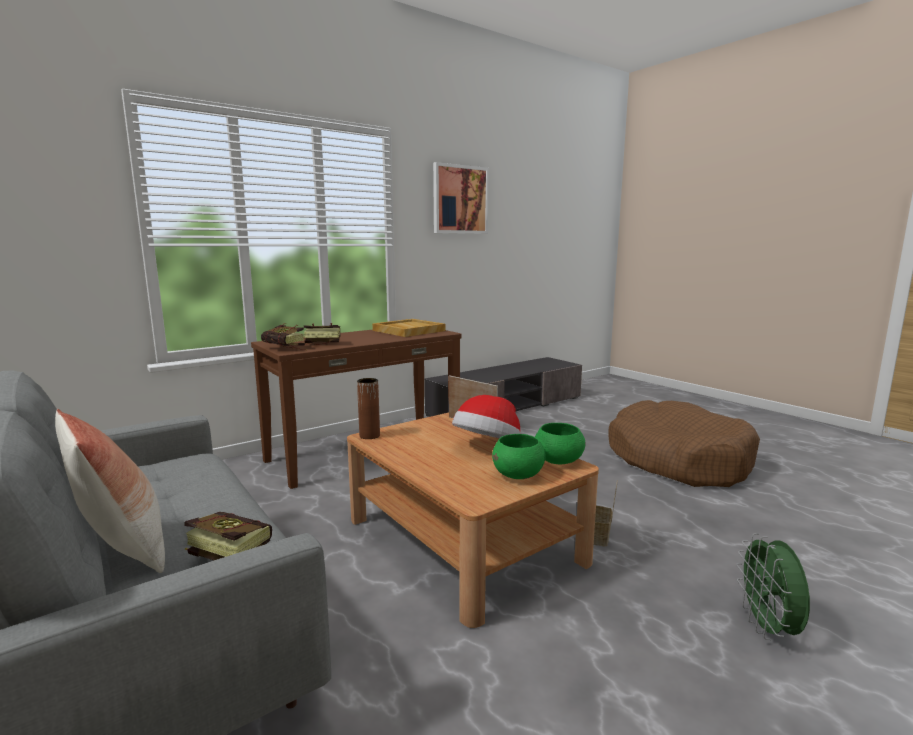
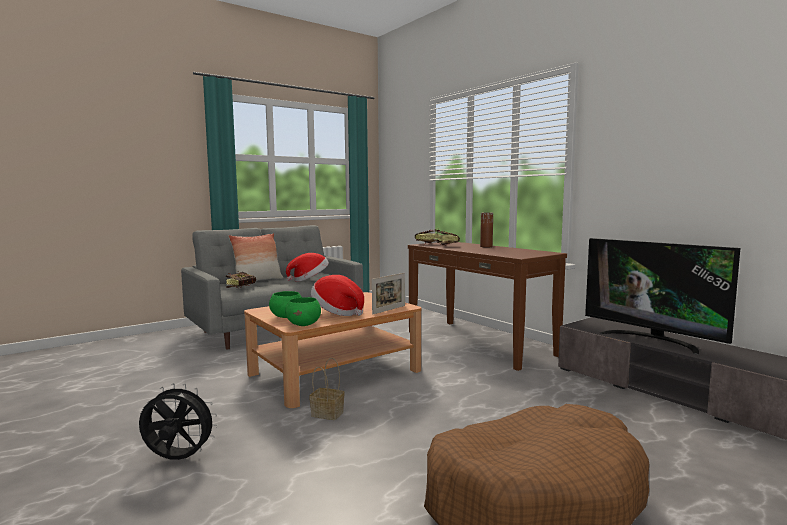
camera: 90 degrees right, 5 degrees down
brown vase [357,378,380,439] -> brown vase moved to [480,212,493,247]
beige tray [372,319,446,337] -> none
picture [433,162,489,234] -> none
green fan [736,533,810,640] -> black fan [139,383,218,460]
none -> hat [286,253,329,282]
none -> television [585,238,740,355]

